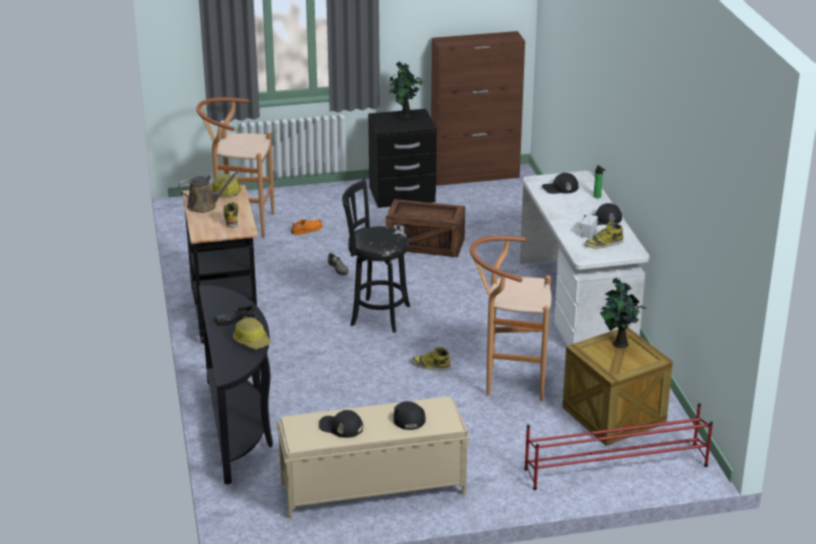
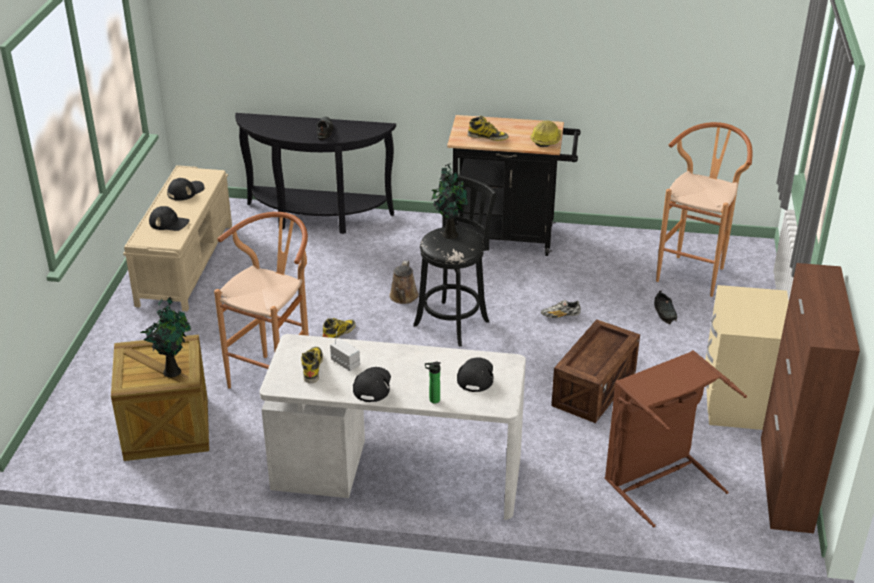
camera: 110 degrees right, 5 degrees up
brown watering can [178,170,240,213] -> brown watering can moved to [389,260,419,304]
hard hat [233,317,271,349] -> none
orange shoe [291,219,323,235] -> black shoe [654,291,677,324]
black nightstand [368,109,437,208] -> beige nightstand [705,285,789,430]
potted plant [389,61,423,118] -> potted plant moved to [431,163,469,239]
red shoe rack [524,403,713,490] -> none
none -> brown laundry basket [605,350,747,527]

